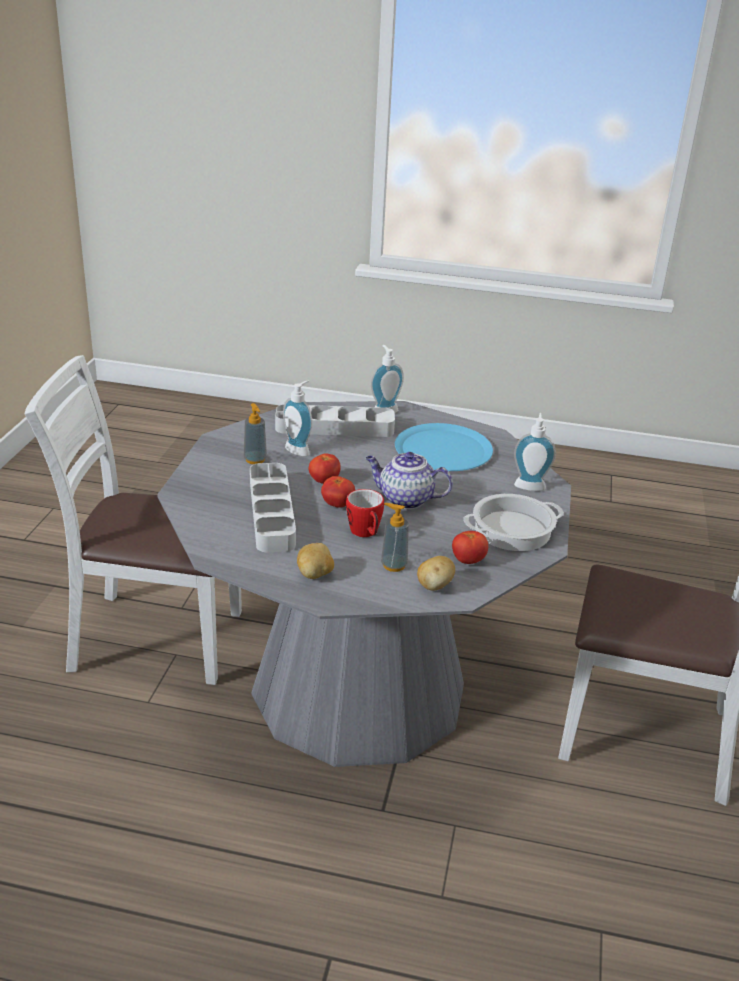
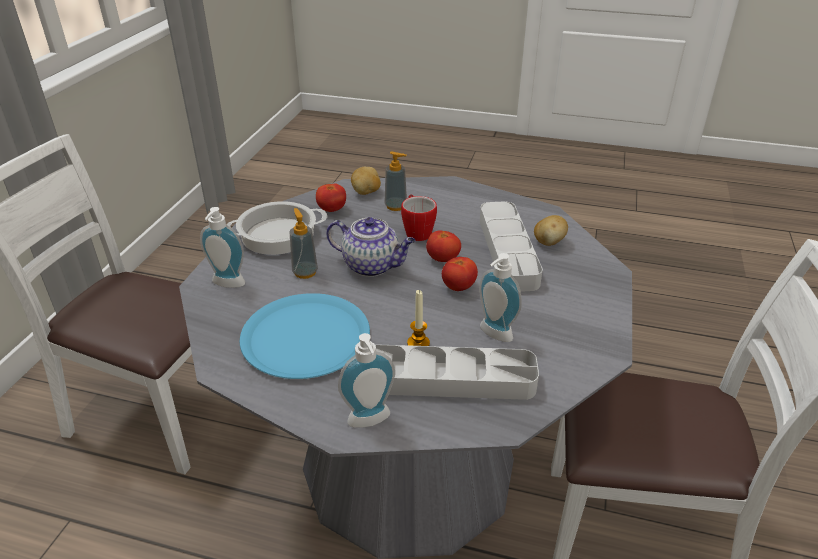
camera: 175 degrees left, 5 degrees up
soap dispenser [244,403,267,464] -> soap dispenser moved to [289,208,318,279]
potato [297,543,334,579] -> potato moved to [534,215,568,246]
none -> candle [407,290,430,346]

